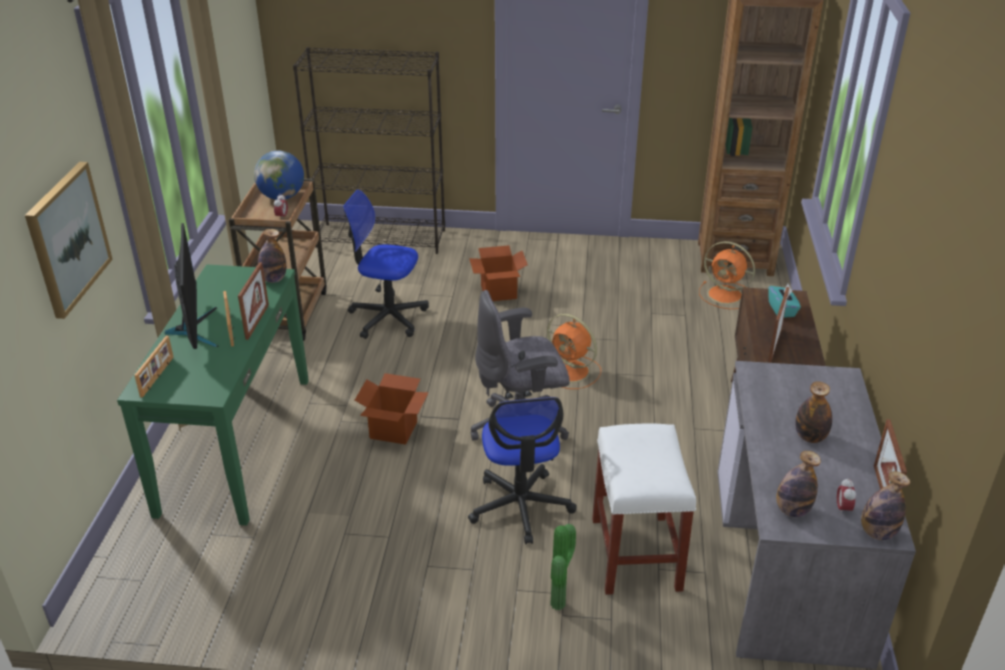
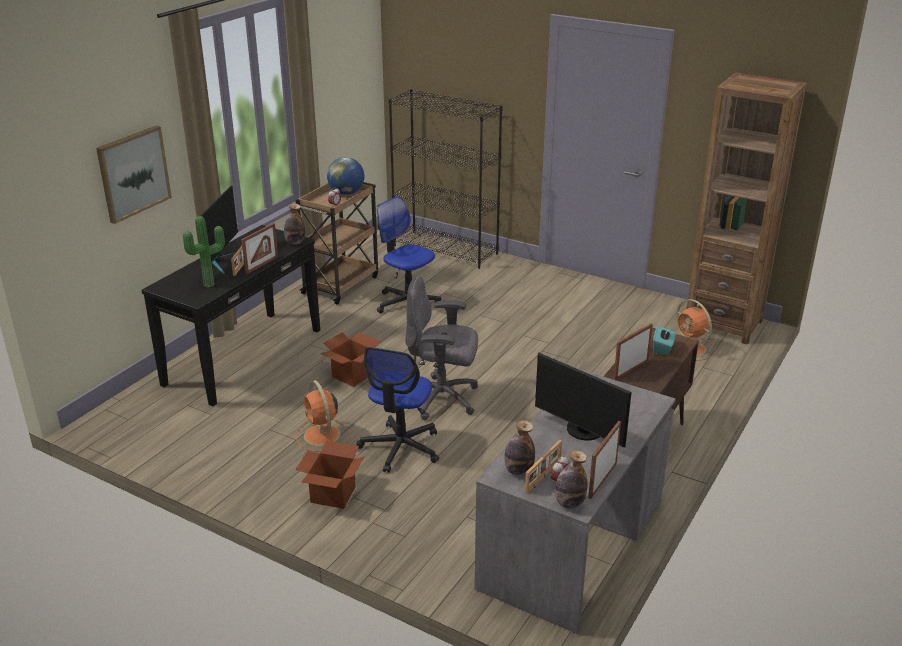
camera: 25 degrees right, 5 degrees down
green console table [117,265,309,526] -> black console table [142,225,320,406]
picture frame [134,336,174,398] -> picture frame moved to [525,440,562,494]
cardboard box [469,245,528,301] -> cardboard box moved to [295,441,365,509]
orange fan [547,314,601,389] -> orange fan moved to [296,380,351,452]
potted plant [550,524,576,610] -> potted plant moved to [183,216,225,287]
white stool [592,423,696,595] -> none
bottle [796,381,832,443] -> monitor [535,352,632,447]

